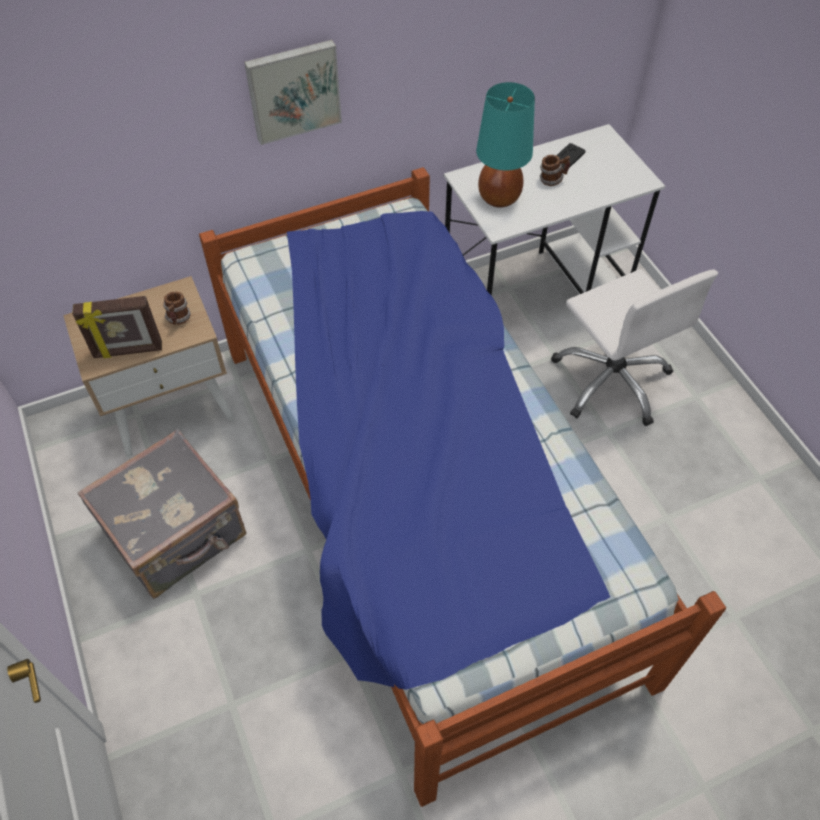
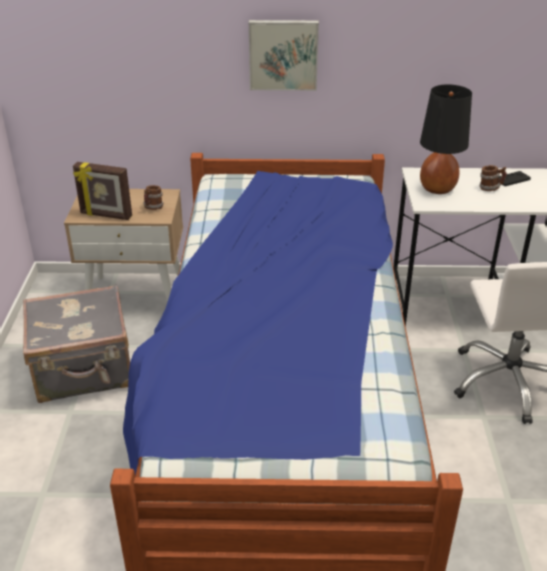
camera: 25 degrees right, 20 degrees down
turquoise table lamp [476,82,535,208] -> black table lamp [420,84,472,194]

